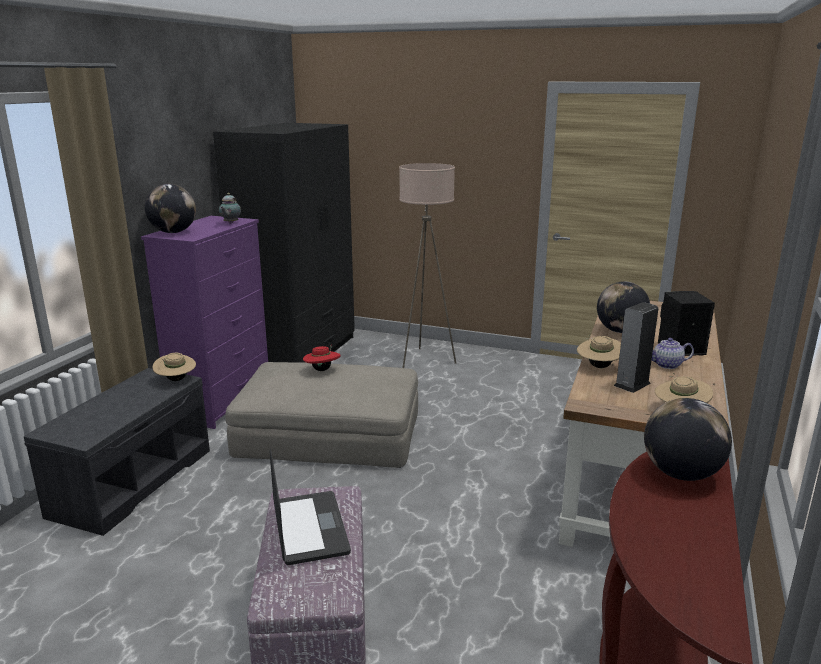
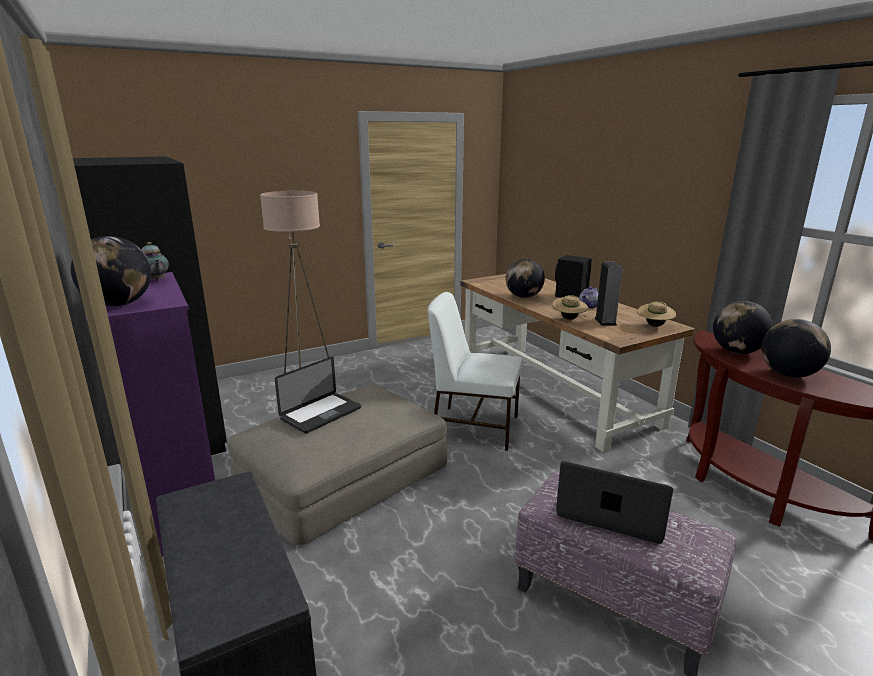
camera: 50 degrees left, 0 degrees up
beige hat [153,353,196,381] -> none
red hat [303,346,341,371] -> laptop [275,357,361,434]
none -> white chair [428,292,523,451]
none -> globe [761,319,831,378]

